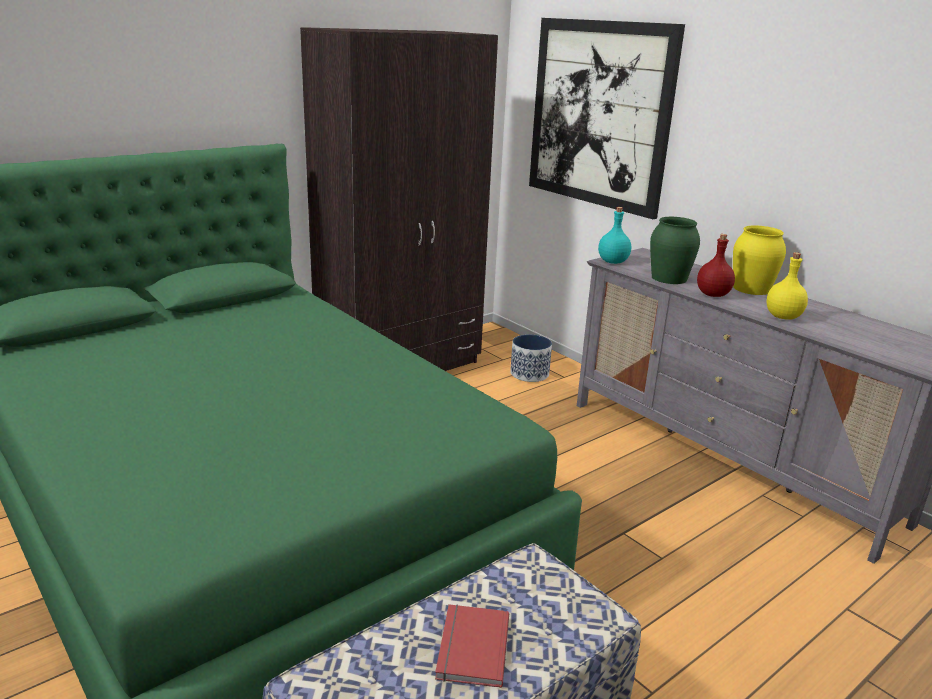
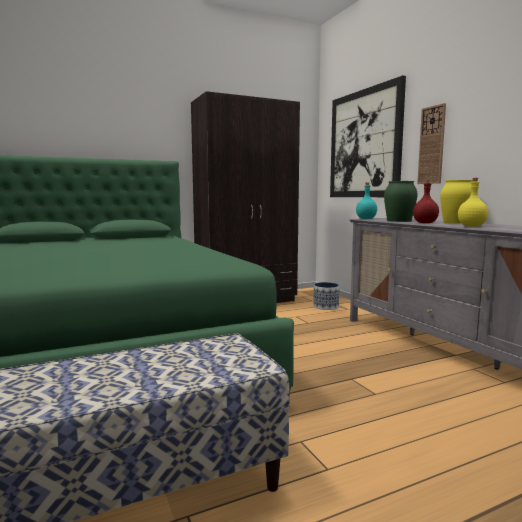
camera: 15 degrees right, 15 degrees down
red book [435,604,509,688] -> none
none -> wall clock [417,103,446,184]

